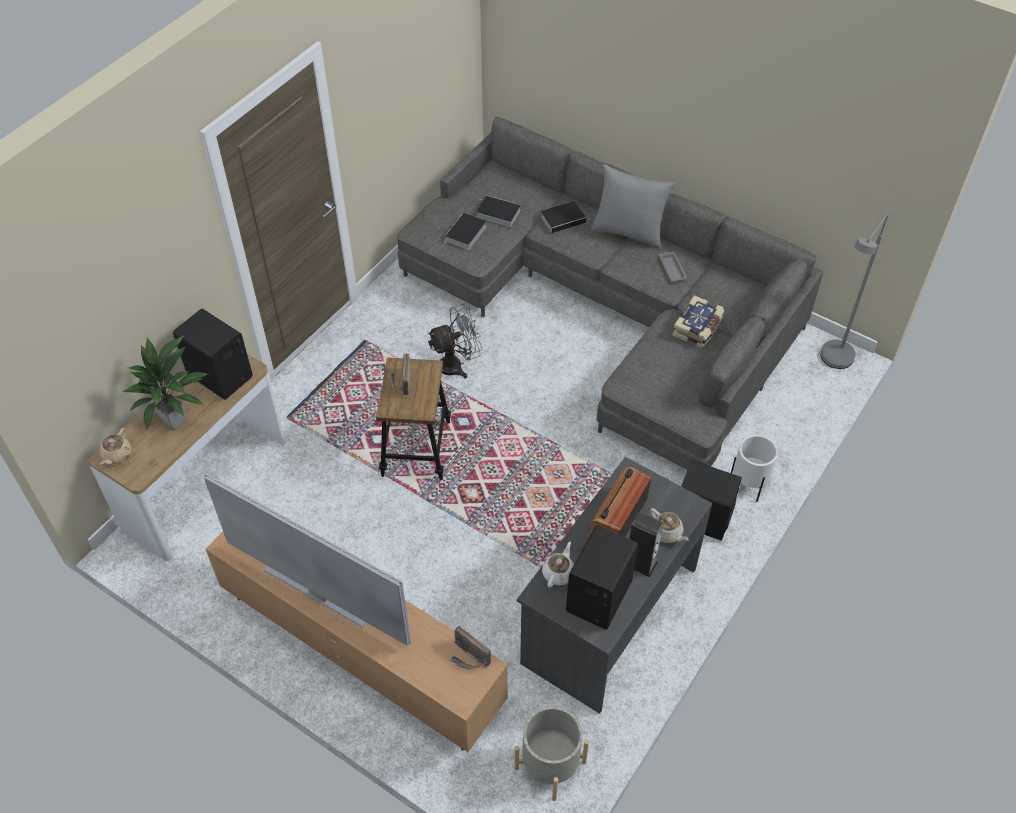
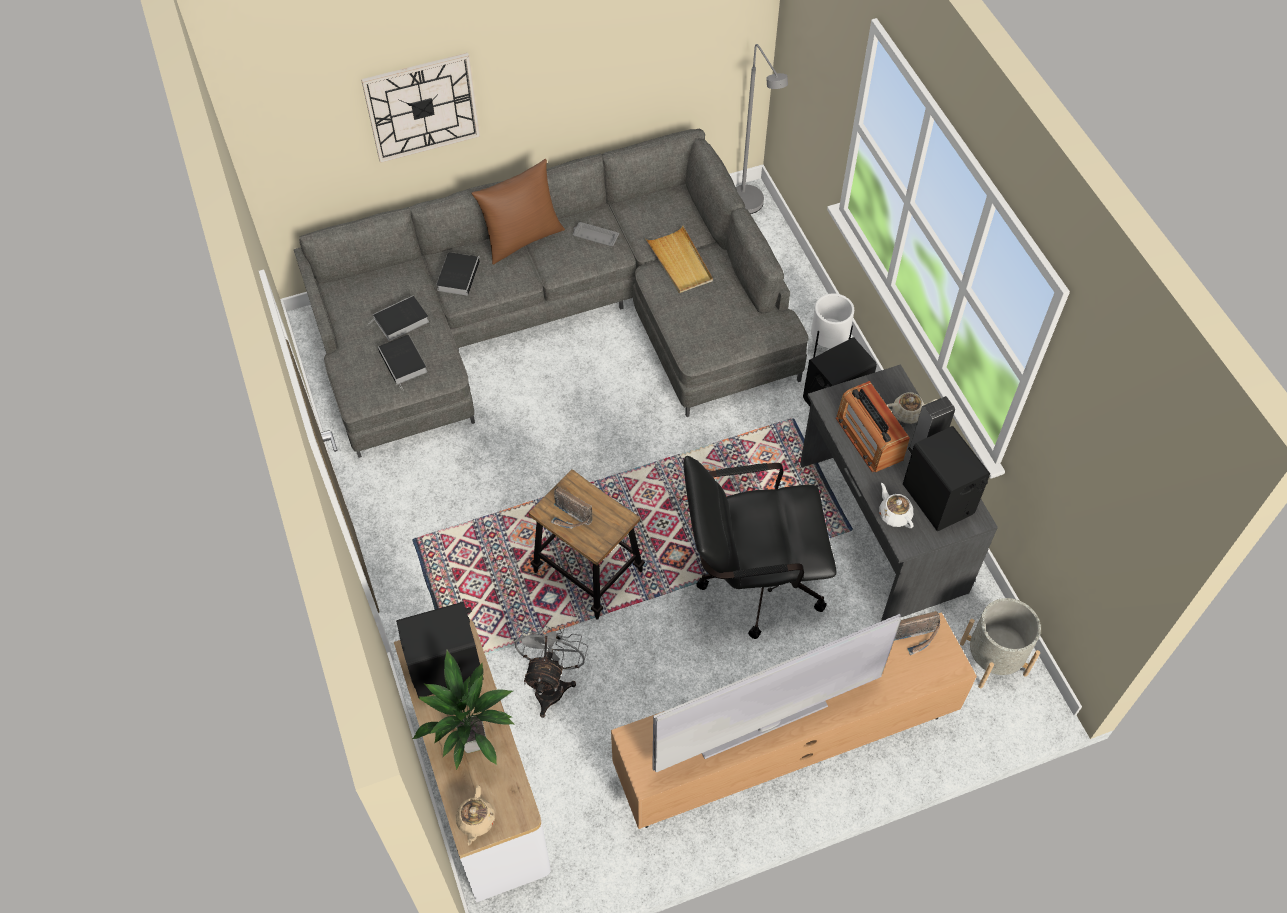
camera: 55 degrees left, 5 degrees up
beige teapot [100,428,132,465] -> beige teapot turned 45 degrees clockwise [456,786,495,845]
grey fan [428,304,482,378] -> grey fan moved to [515,621,588,718]
grey pillow [591,164,675,250] -> brown pillow [471,159,565,265]
book [672,296,724,348] -> beige tray [645,226,713,293]
none -> wall clock [361,53,480,163]
none -> black office chair [683,456,837,639]

